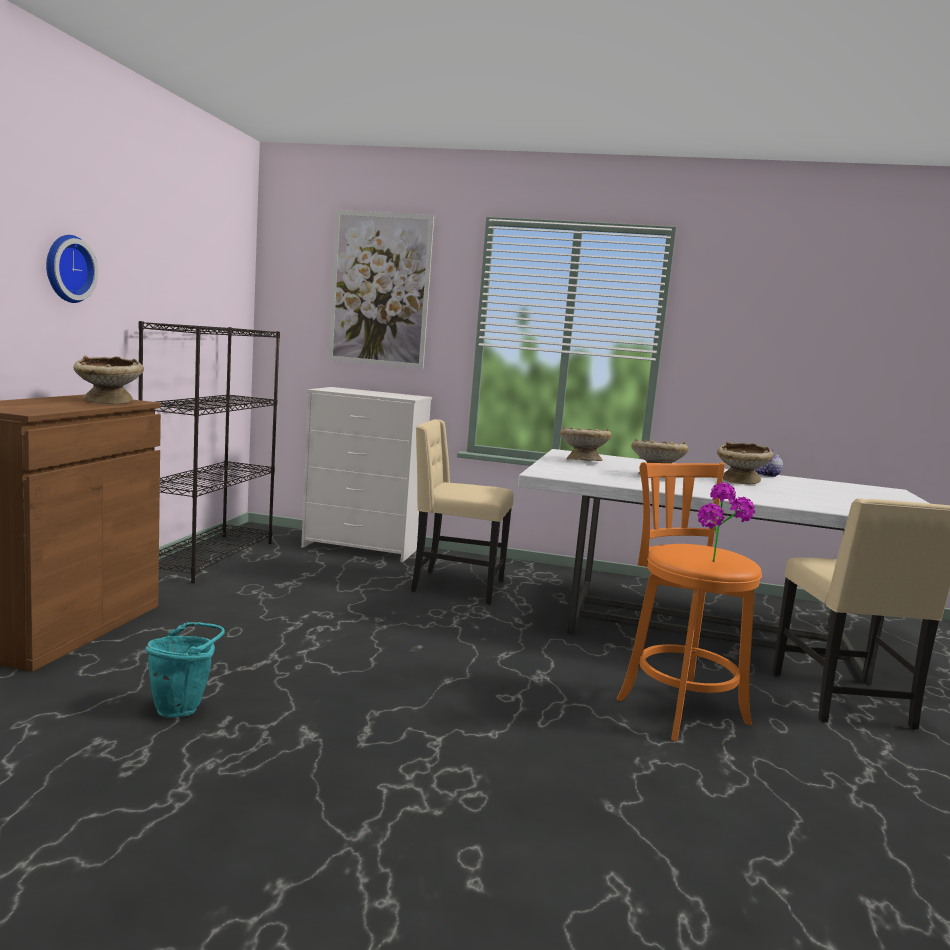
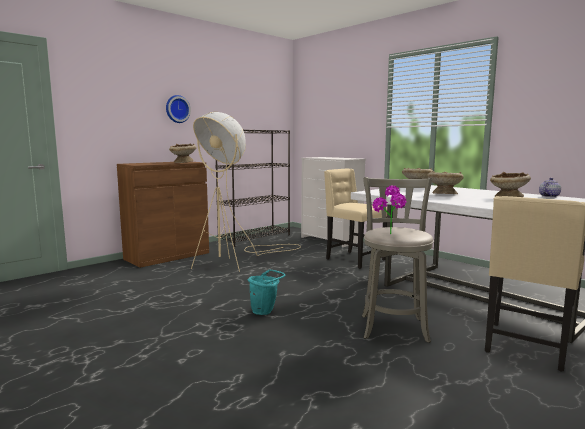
camera: 35 degrees right, 0 degrees up
turquoise bucket [145,622,225,718] -> turquoise bucket moved to [248,270,285,315]
picture [328,210,434,368] -> none
orange stool [617,462,762,741] -> grey stool [362,177,434,343]
none -> beige floor lamp [191,112,301,272]

